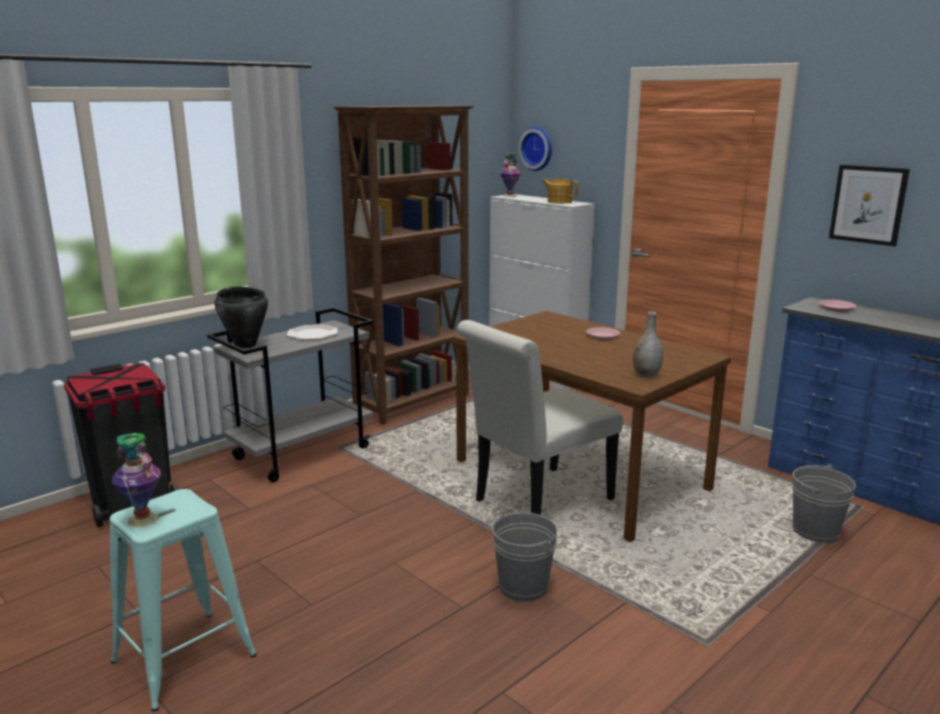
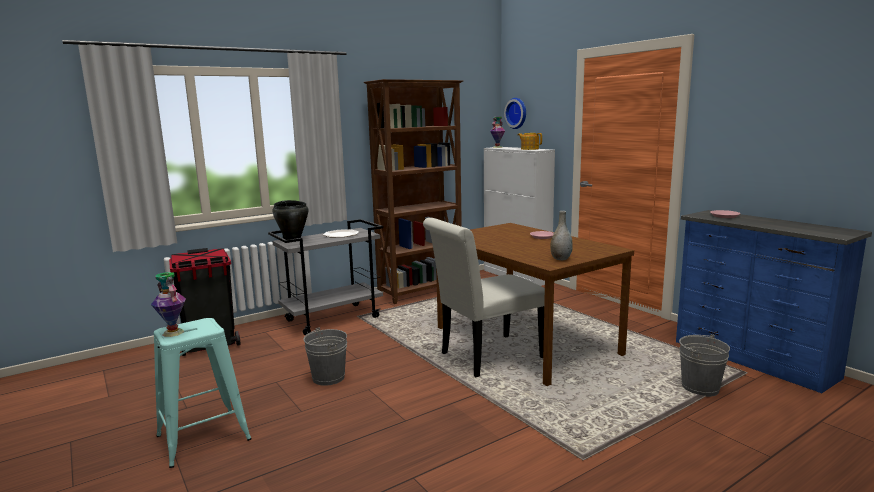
camera: 10 degrees right, 5 degrees down
grey bucket [492,511,558,602] -> grey bucket moved to [303,327,347,386]
picture [829,165,910,246] -> none

